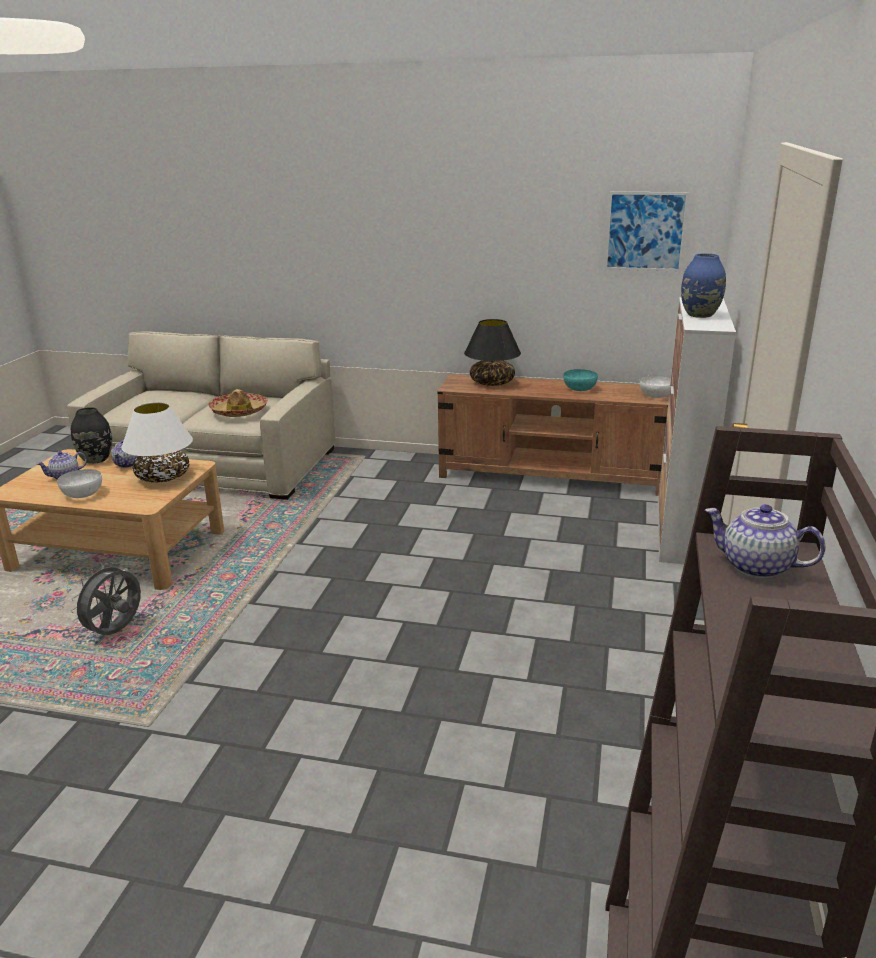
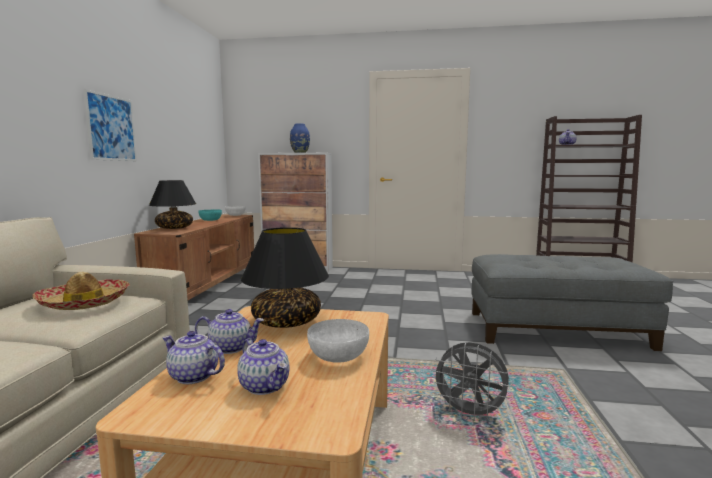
camera: 95 degrees left, 15 degrees down
black vase [71,407,112,464] -> teapot [163,331,225,384]
white table lamp [121,402,193,483] -> black table lamp [241,227,329,328]
picture [604,192,689,272] -> picture moved to [84,89,137,161]
none -> grey ottoman [472,254,673,351]

